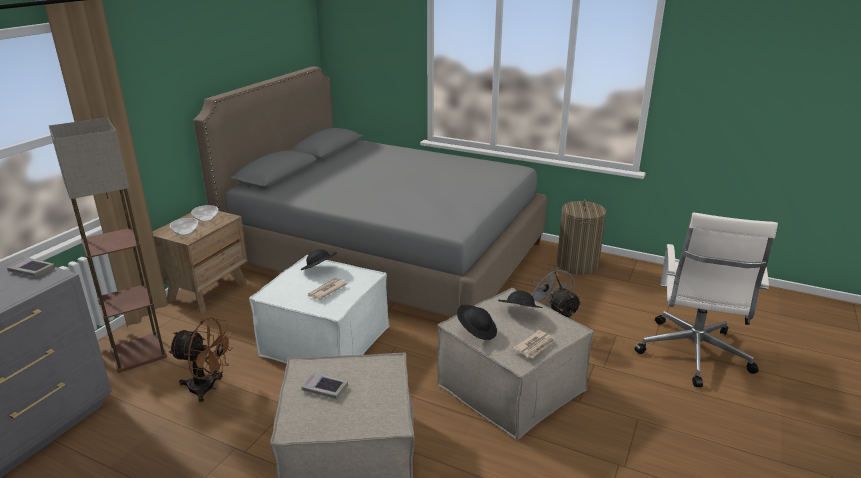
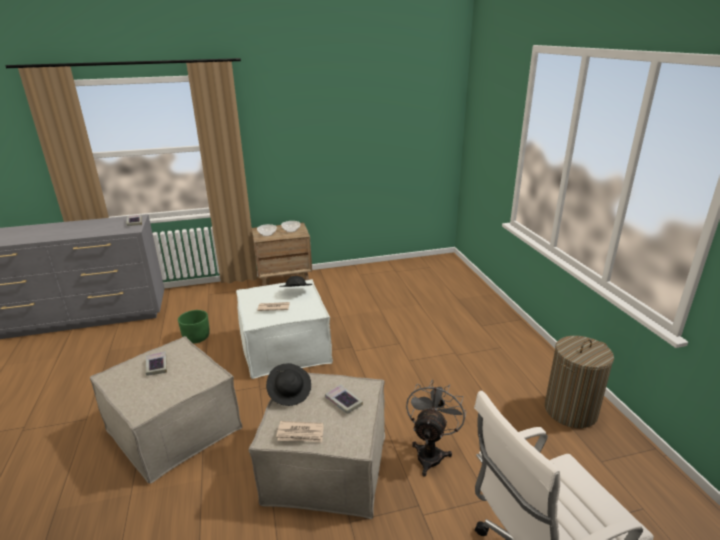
camera: 50 degrees right, 0 degrees up
floor lamp [49,118,167,373] -> none
brown fan [168,317,233,402] -> green planter [178,310,210,344]
grey bed [194,66,547,318] -> none
black hat [498,290,543,308] -> book [325,384,363,414]

